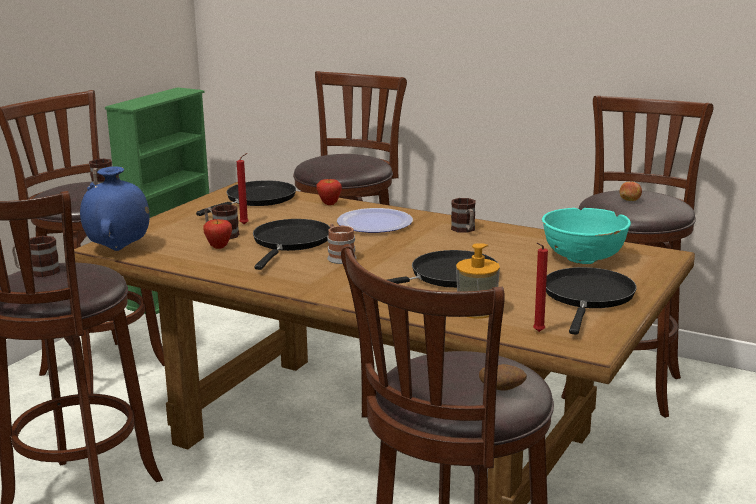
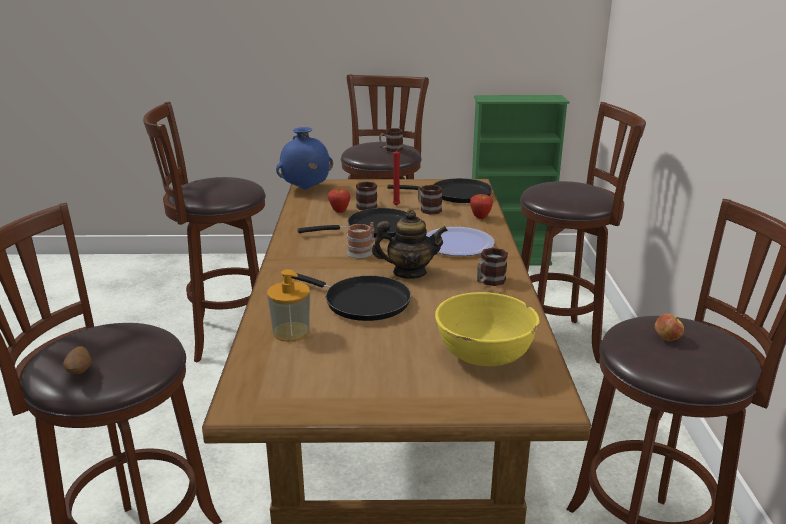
camera: 60 degrees right, 5 degrees up
mug [12,236,60,277] -> mug moved to [418,185,443,215]
red candle [533,243,548,332] -> none
turquoise bowl [542,208,631,264] -> yellow bowl [435,292,540,366]
black frying pan [546,267,637,335] -> none
none -> teapot [372,209,448,279]

